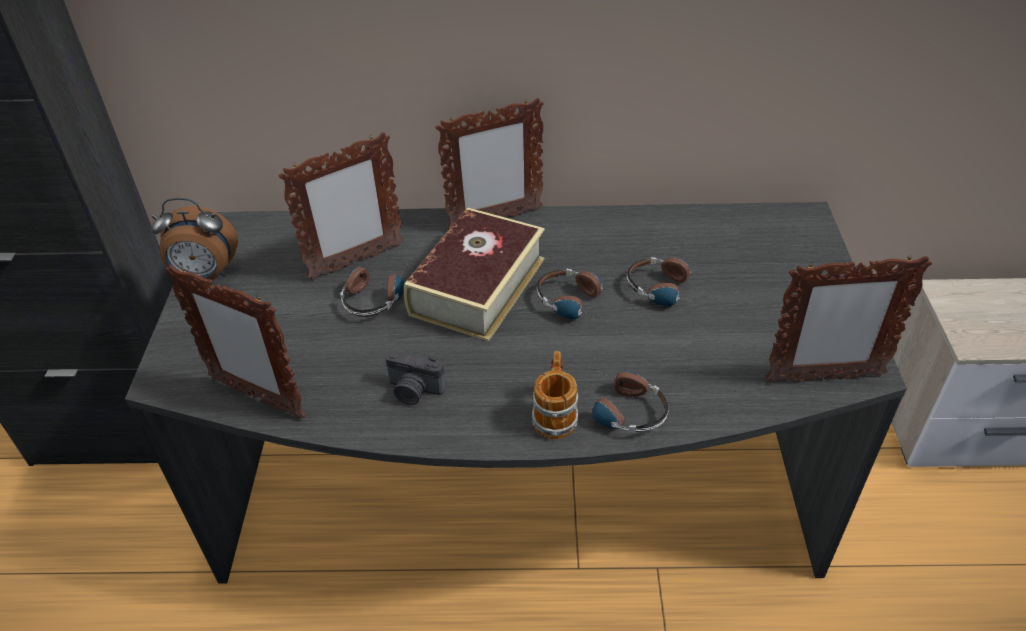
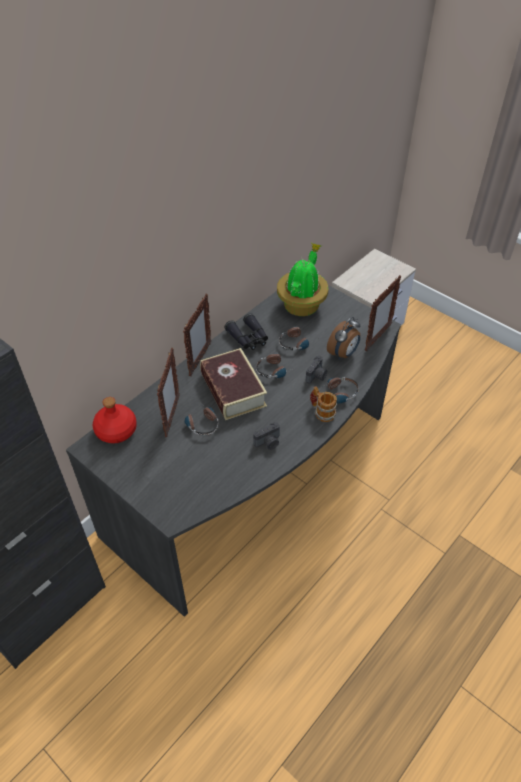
camera: 50 degrees left, 5 degrees up
alarm clock [152,198,238,280] -> alarm clock moved to [327,317,360,360]
picture frame [165,265,306,419] -> none
none -> red bottle [93,397,137,443]
none -> black binoculars [224,313,268,350]
none -> potted plant [277,243,328,316]
none -> camera [306,356,327,384]

